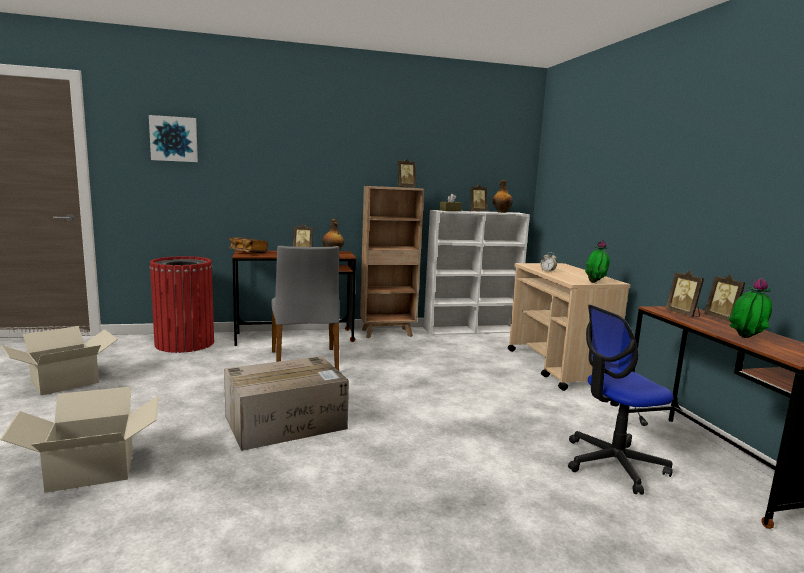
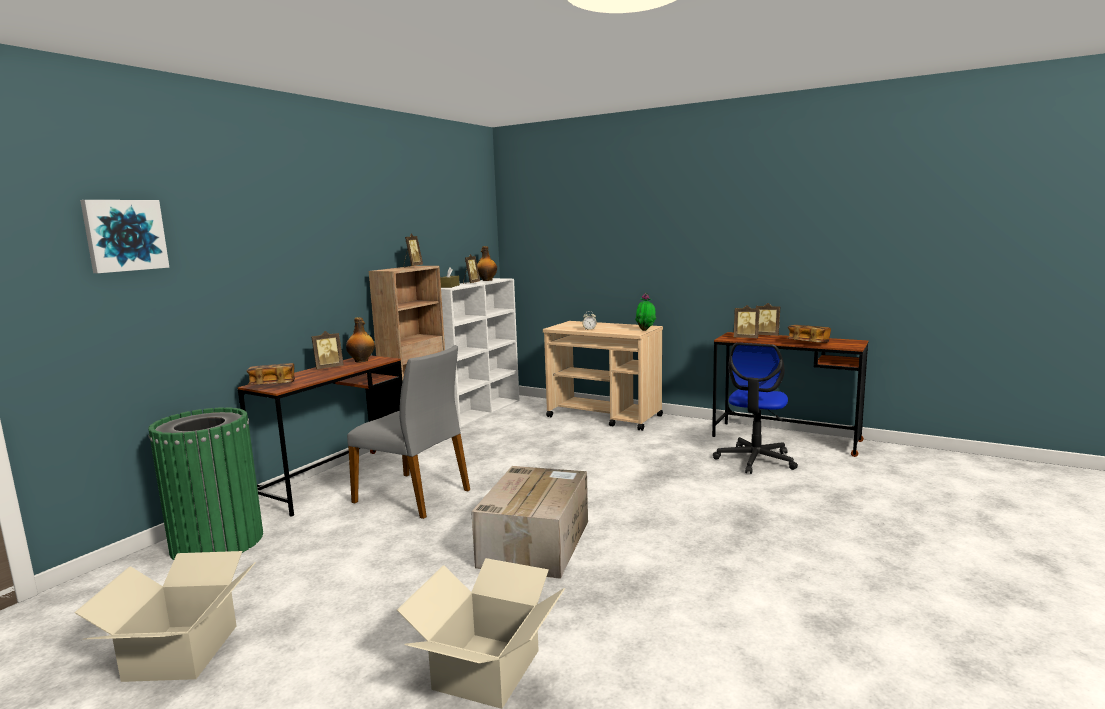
camera: 45 degrees left, 0 degrees up
red trash can [150,256,214,353] -> green trash can [148,407,263,560]
potted plant [728,278,772,338] -> book [787,325,831,343]

